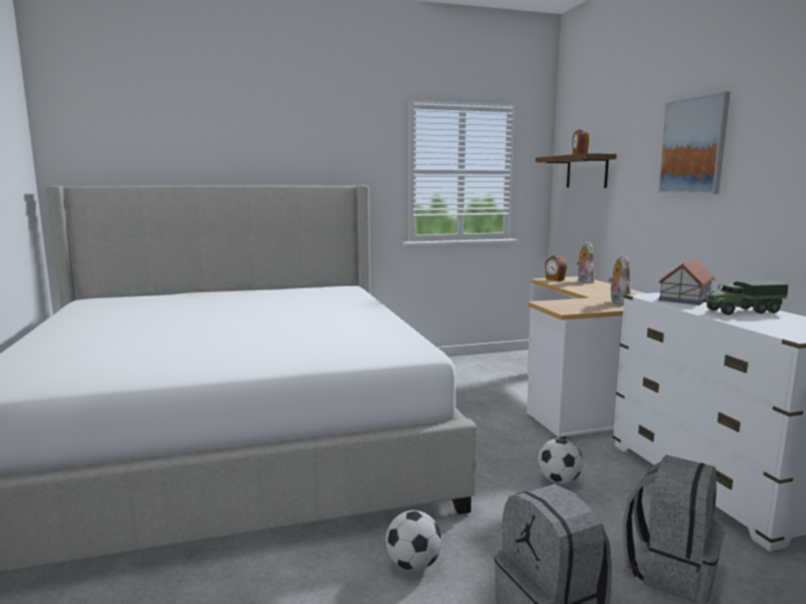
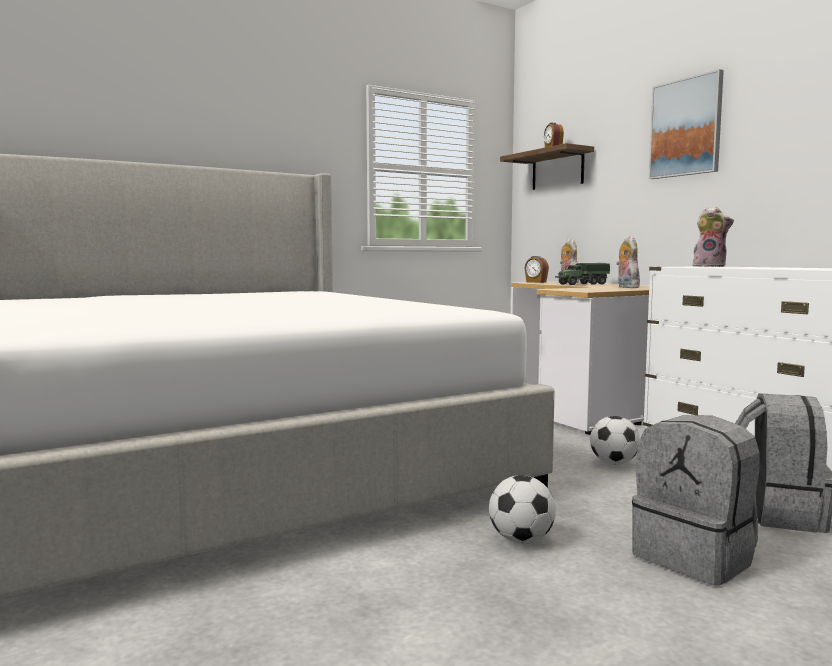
camera: 15 degrees left, 5 degrees down
toy house [658,258,715,305] -> plush toy [693,207,734,267]
toy truck [702,281,788,315] -> toy truck moved to [555,263,610,285]

